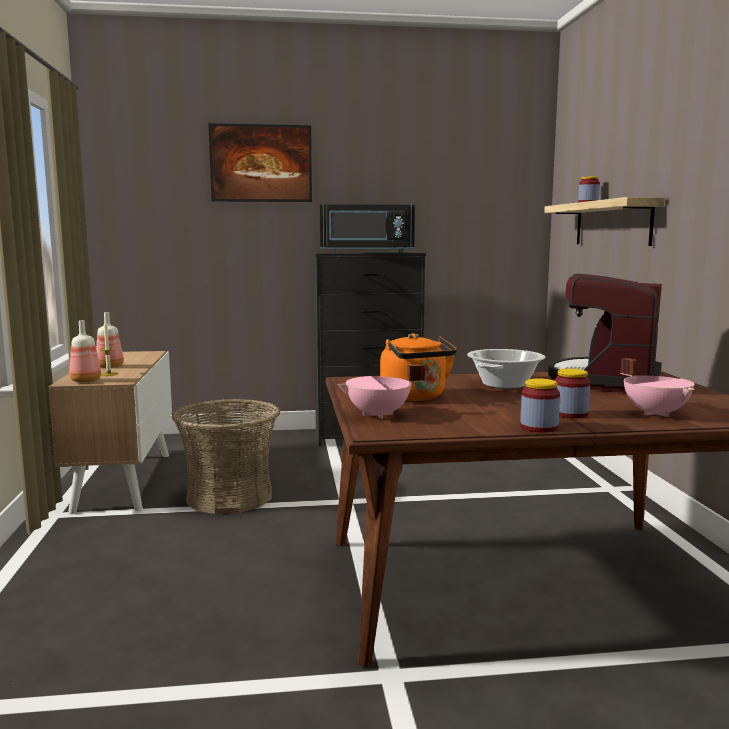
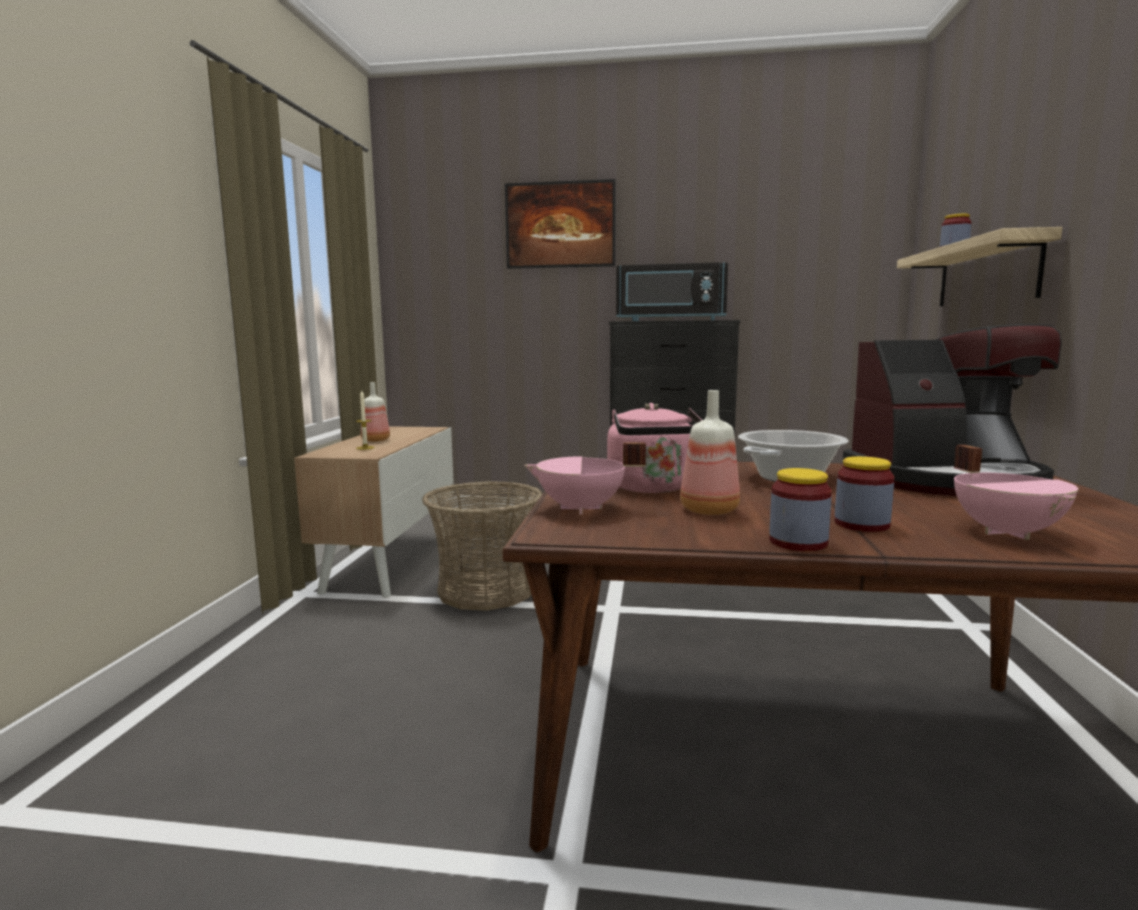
camera: 15 degrees right, 0 degrees up
bottle [69,320,101,382] -> bottle moved to [680,390,740,515]
orange kettle [380,333,457,401] -> pink kettle [607,403,702,493]
coffee machine [548,274,662,393] -> coffee machine turned 135 degrees counterclockwise [843,324,1062,496]

